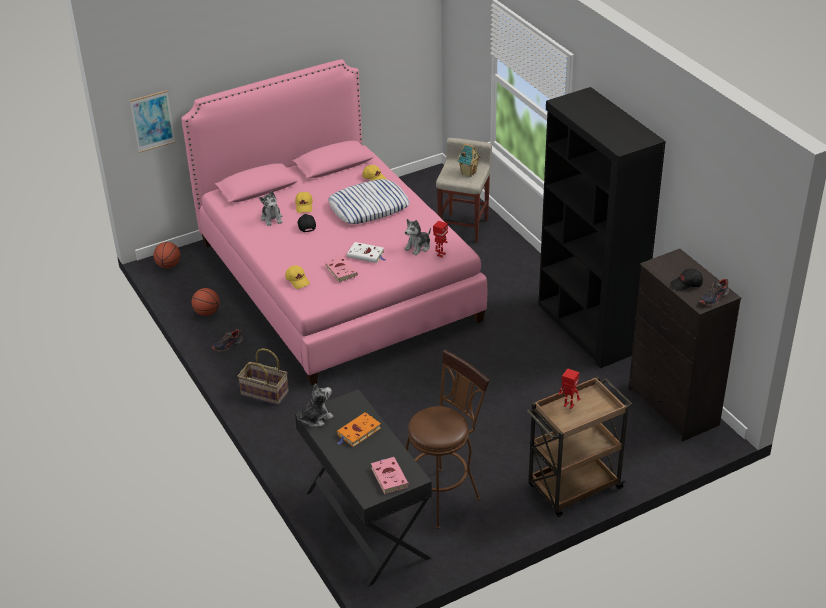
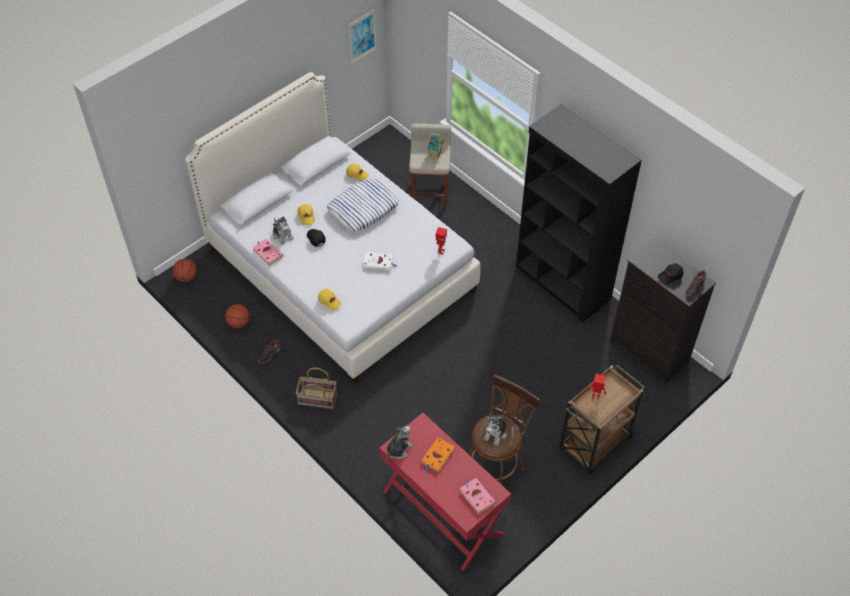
camera: 15 degrees left, 15 degrees up
picture [130,90,175,153] -> picture moved to [349,10,376,64]
pink bed [181,59,487,386] -> white bed [185,72,481,384]
black desk [295,389,432,587] -> red desk [379,413,511,571]
pink book [324,256,358,282] -> pink book moved to [252,239,284,266]
plush toy [404,219,431,256] -> plush toy moved to [483,413,507,446]

